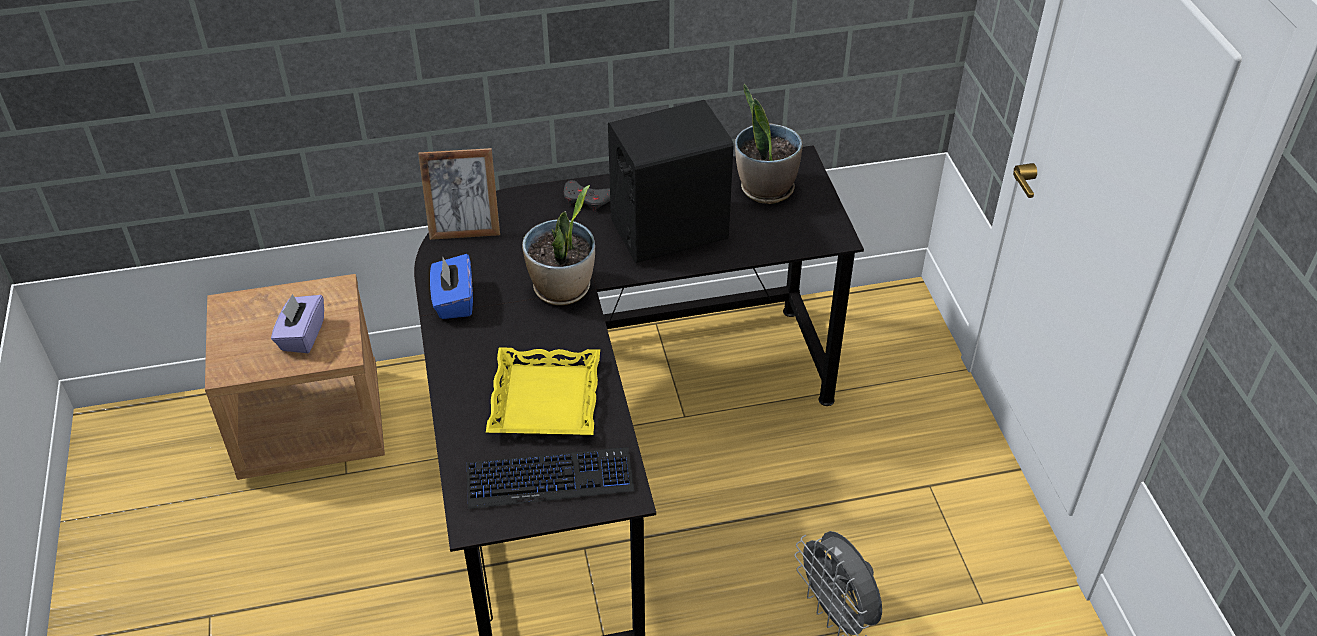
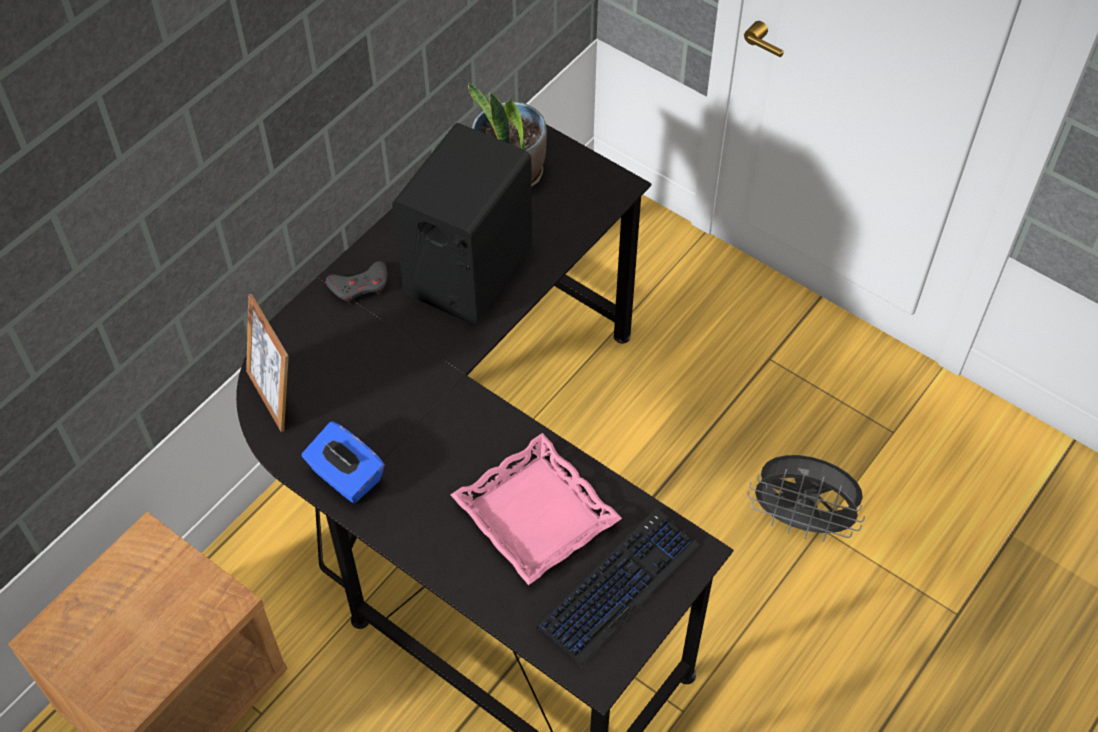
camera: 40 degrees left, 10 degrees up
purple tissue box [271,294,324,353] -> none
picture frame [418,148,500,240] -> picture frame turned 105 degrees clockwise [246,294,289,432]
yellow tray [486,347,600,435] -> pink tray [451,433,622,585]
potted plant [522,185,595,305] -> none

